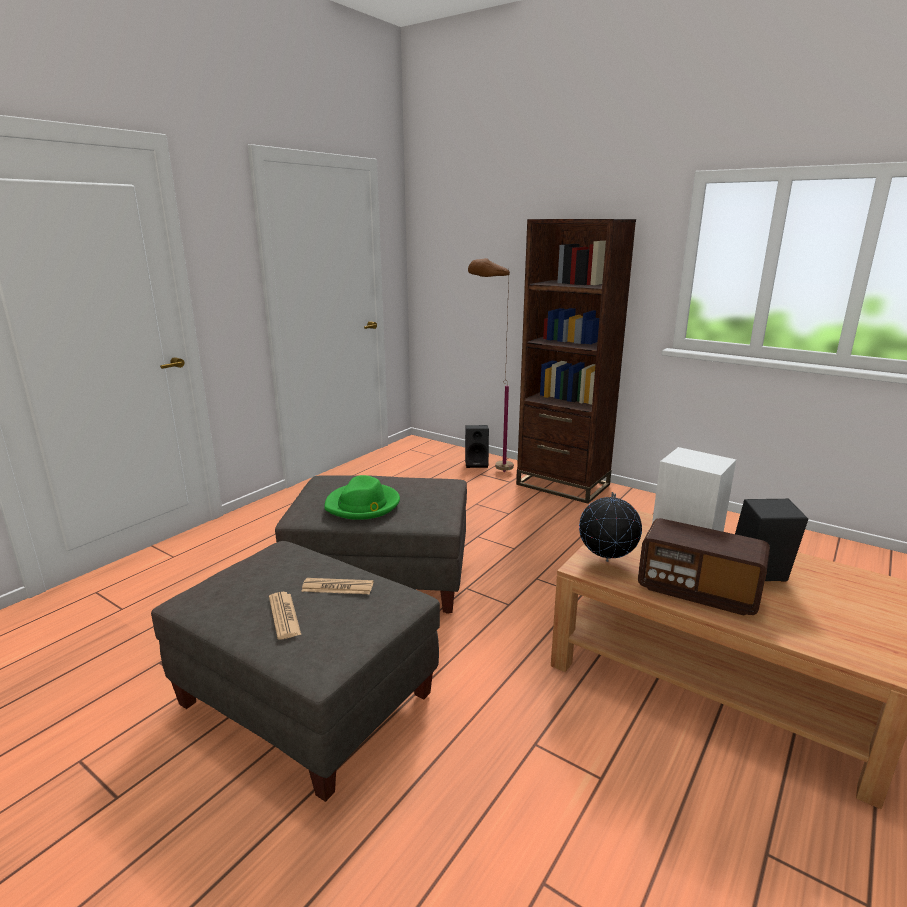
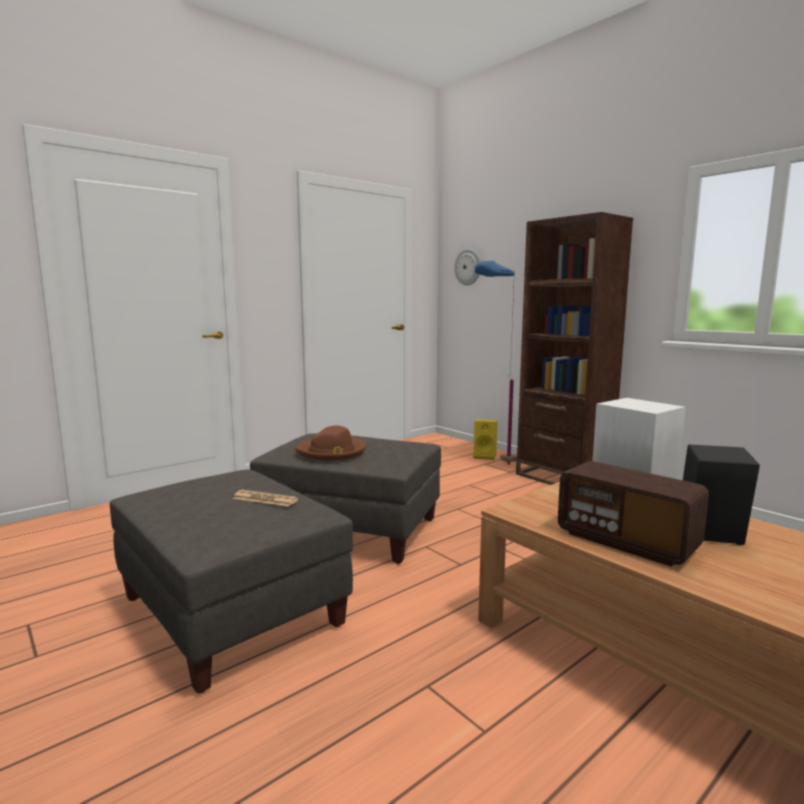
camera: 15 degrees right, 10 degrees down
newspaper [269,592,301,640] -> none
green hat [324,475,400,520] -> brown hat [295,425,366,460]
black speaker [465,425,489,468] -> yellow speaker [473,419,498,460]
brown floor lamp [468,258,514,472] -> blue floor lamp [474,261,517,465]
globe [579,492,642,562] -> none
none -> wall clock [454,249,481,286]

